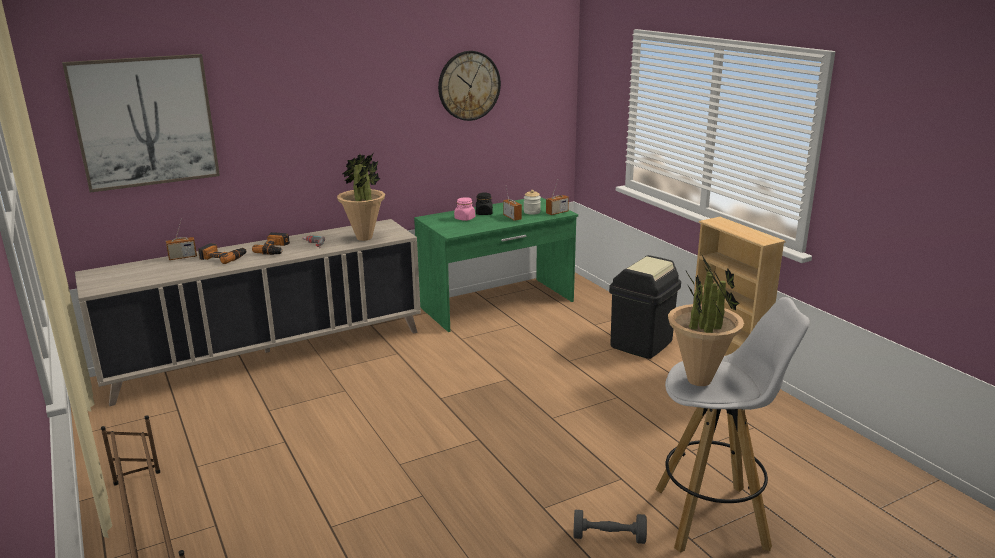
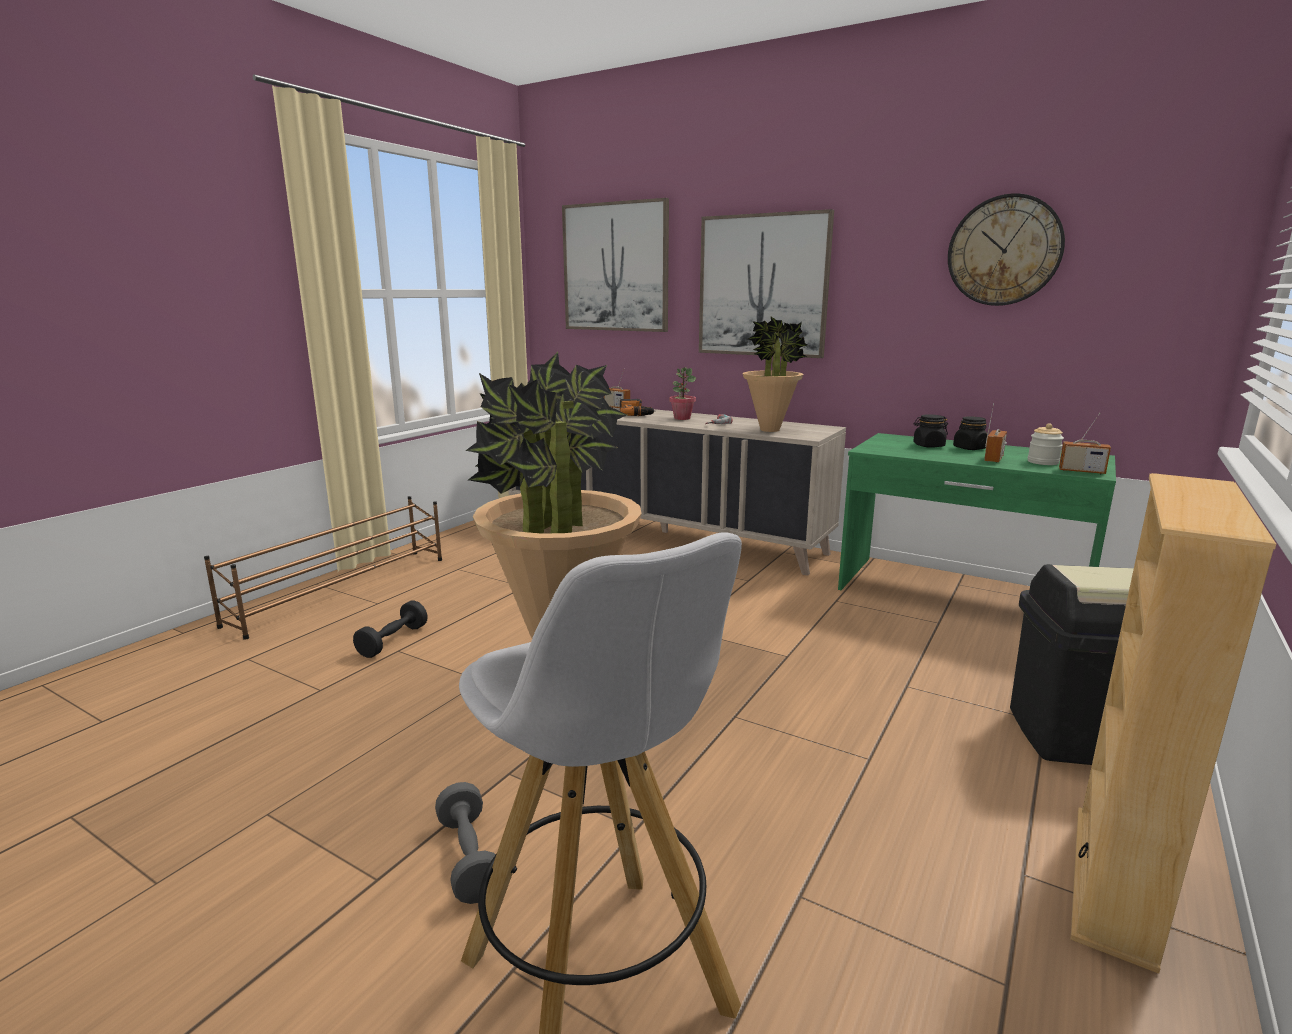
camera: 60 degrees right, 5 degrees down
power drill [252,232,290,255] -> potted plant [669,367,696,420]
pink jar [454,197,475,221] -> black jar [913,414,948,448]
none -> black dumbbell [353,600,428,658]
none -> picture [699,209,834,358]

